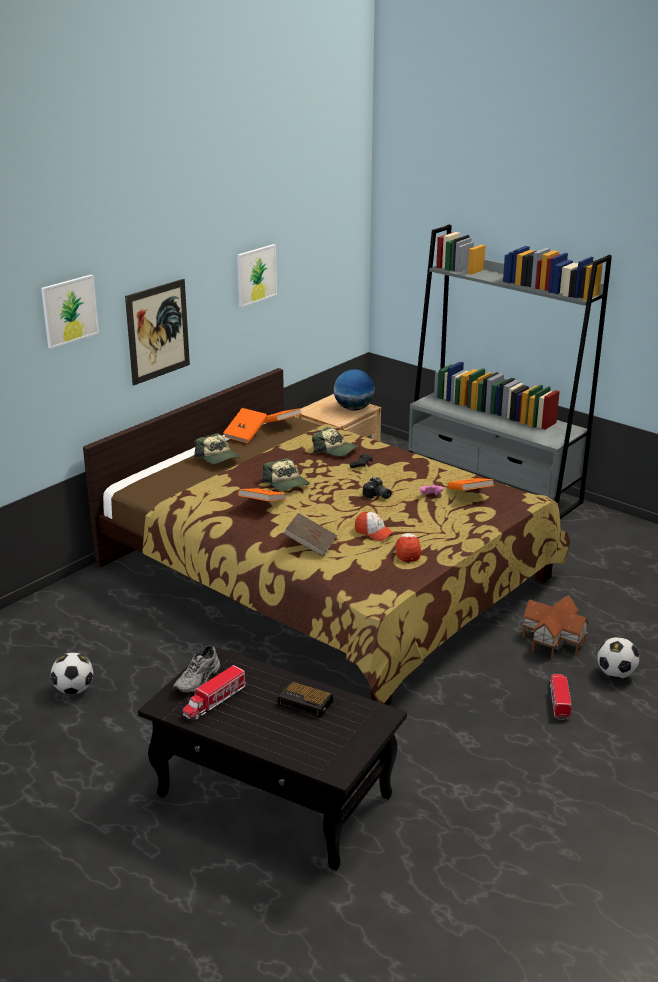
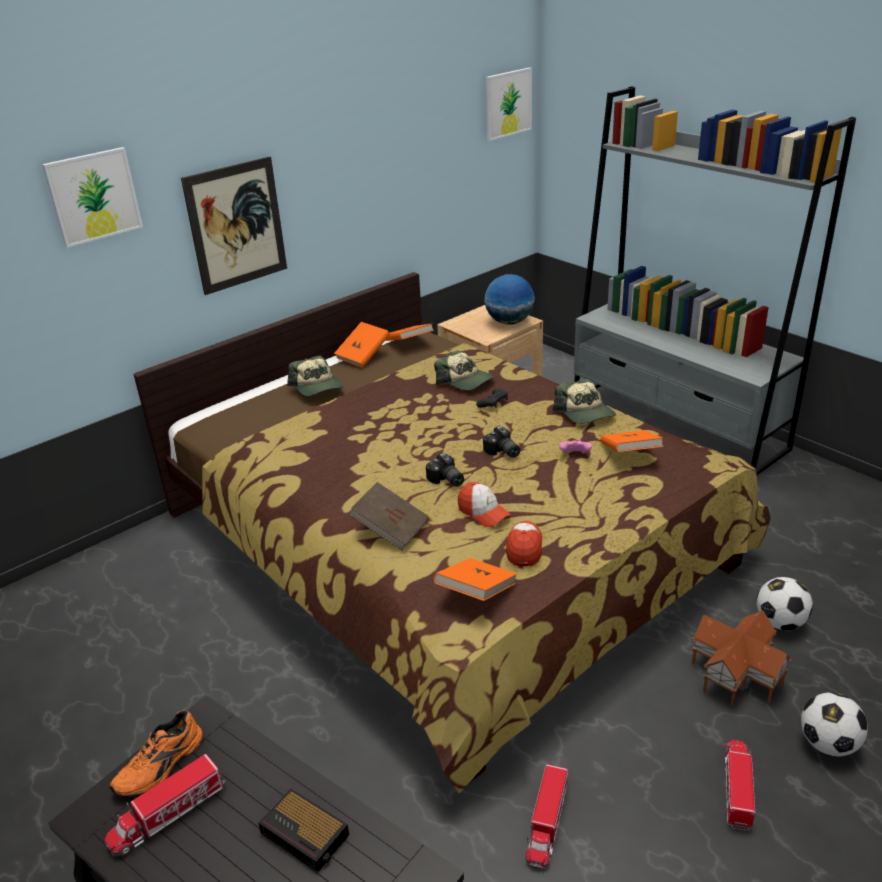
camera: 10 degrees right, 5 degrees up
football [51,653,93,695] -> football moved to [756,577,813,630]
grey shoe [173,645,220,693] -> orange shoe [110,711,203,796]
picture [237,244,277,307] -> picture moved to [486,68,532,141]
orange book [238,488,287,501] -> orange book moved to [434,558,517,601]
cap [262,458,310,491] -> cap moved to [553,379,616,424]
none -> camera [426,453,464,487]
none -> toy truck [526,764,568,868]

